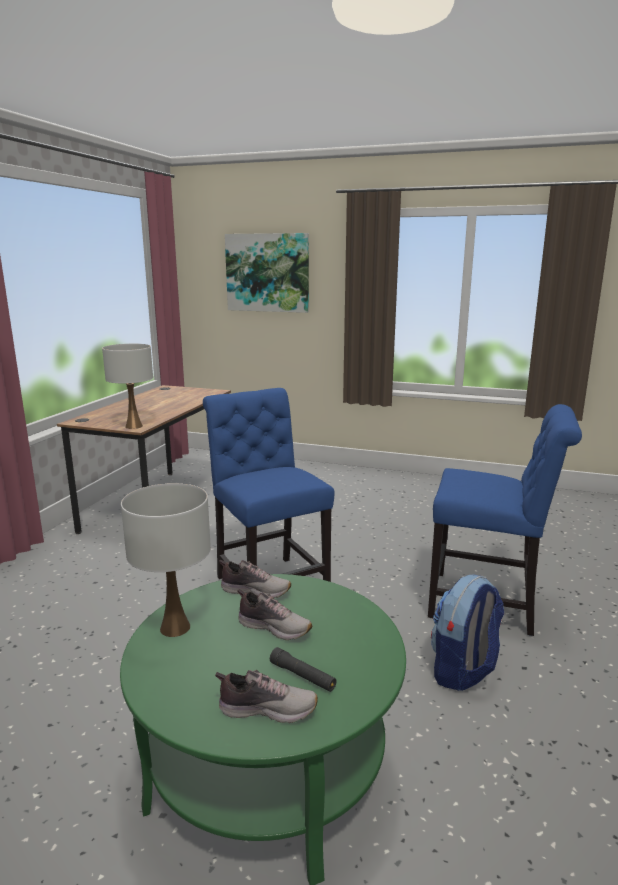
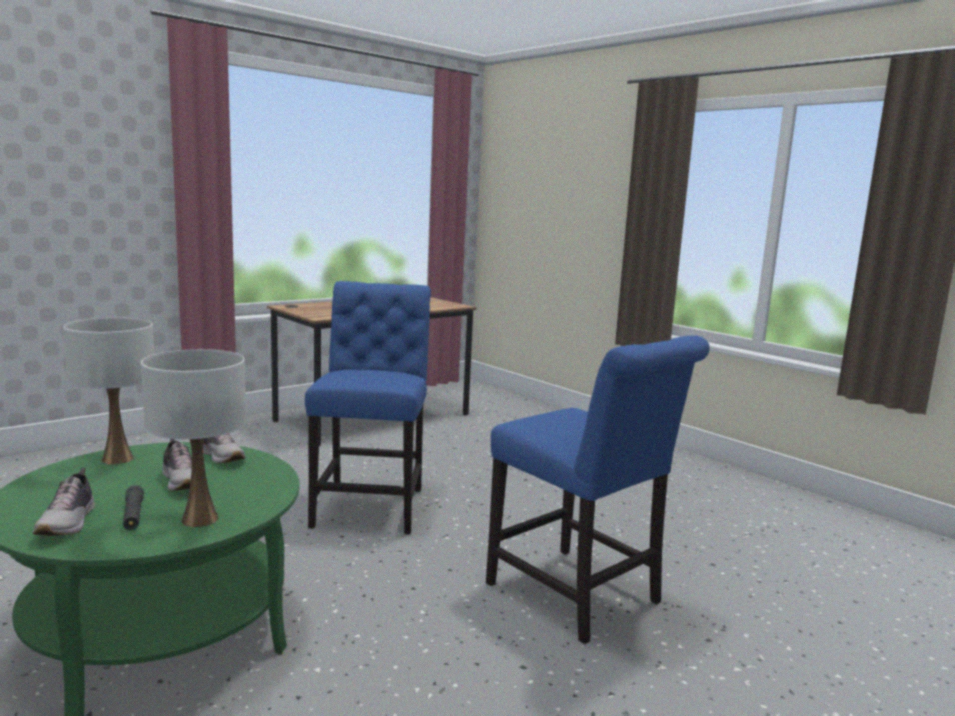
camera: 30 degrees right, 5 degrees down
white table lamp [102,344,153,429] -> white table lamp moved to [141,349,246,527]
shoe [215,670,318,723] -> shoe turned 45 degrees clockwise [33,468,95,536]
picture [225,233,309,313] -> none
backpack [431,574,504,691] -> none

